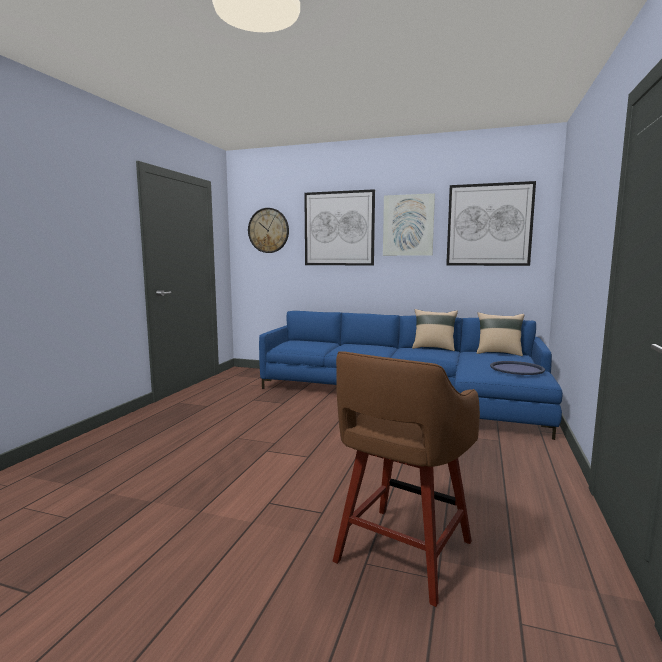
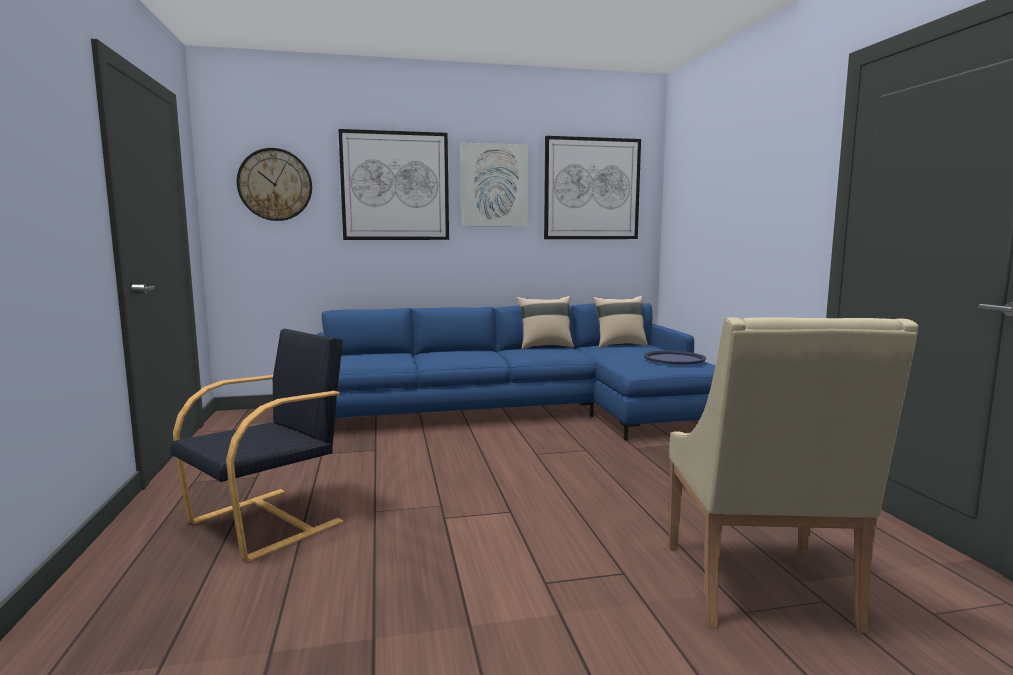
camera: 30 degrees left, 0 degrees up
brown stool [333,351,480,607] -> beige armchair [669,317,918,633]
none -> black armchair [171,329,343,562]

